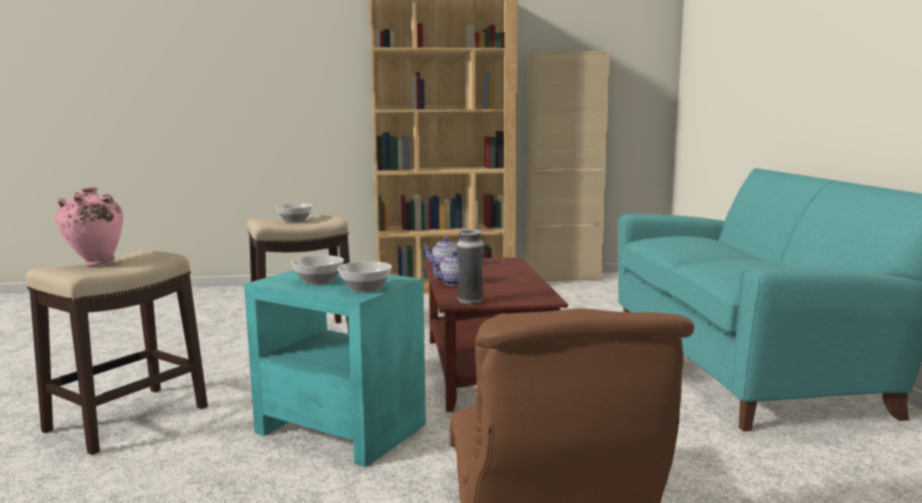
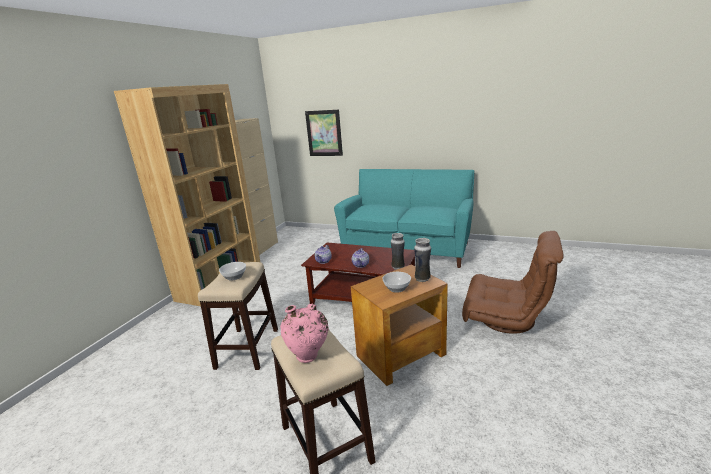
camera: 60 degrees left, 10 degrees up
turquoise side table [244,270,426,467] -> brown side table [351,264,448,386]
bowl [338,261,392,293] -> vase [414,238,431,282]
none -> picture [305,110,343,156]

